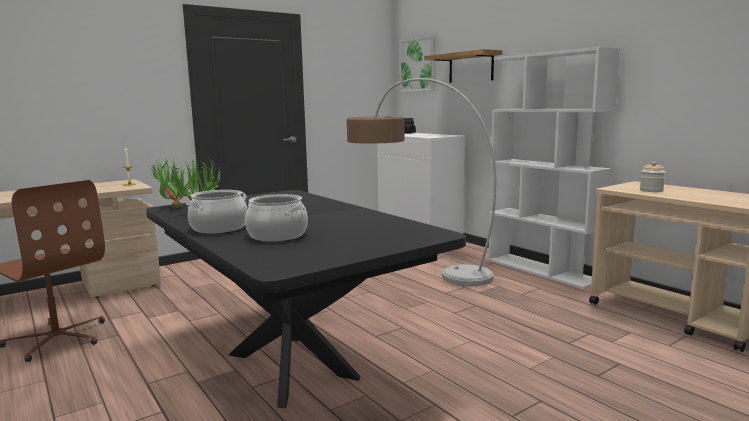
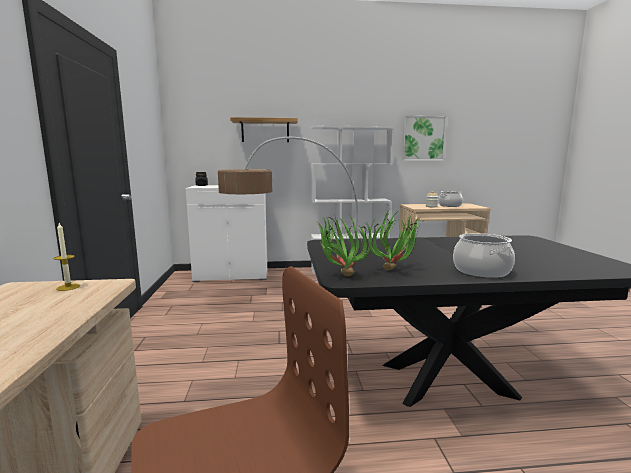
camera: 60 degrees left, 0 degrees up
cooking pot [245,194,308,242] -> cooking pot moved to [438,191,463,207]
picture [399,36,436,92] -> picture moved to [402,116,447,161]

